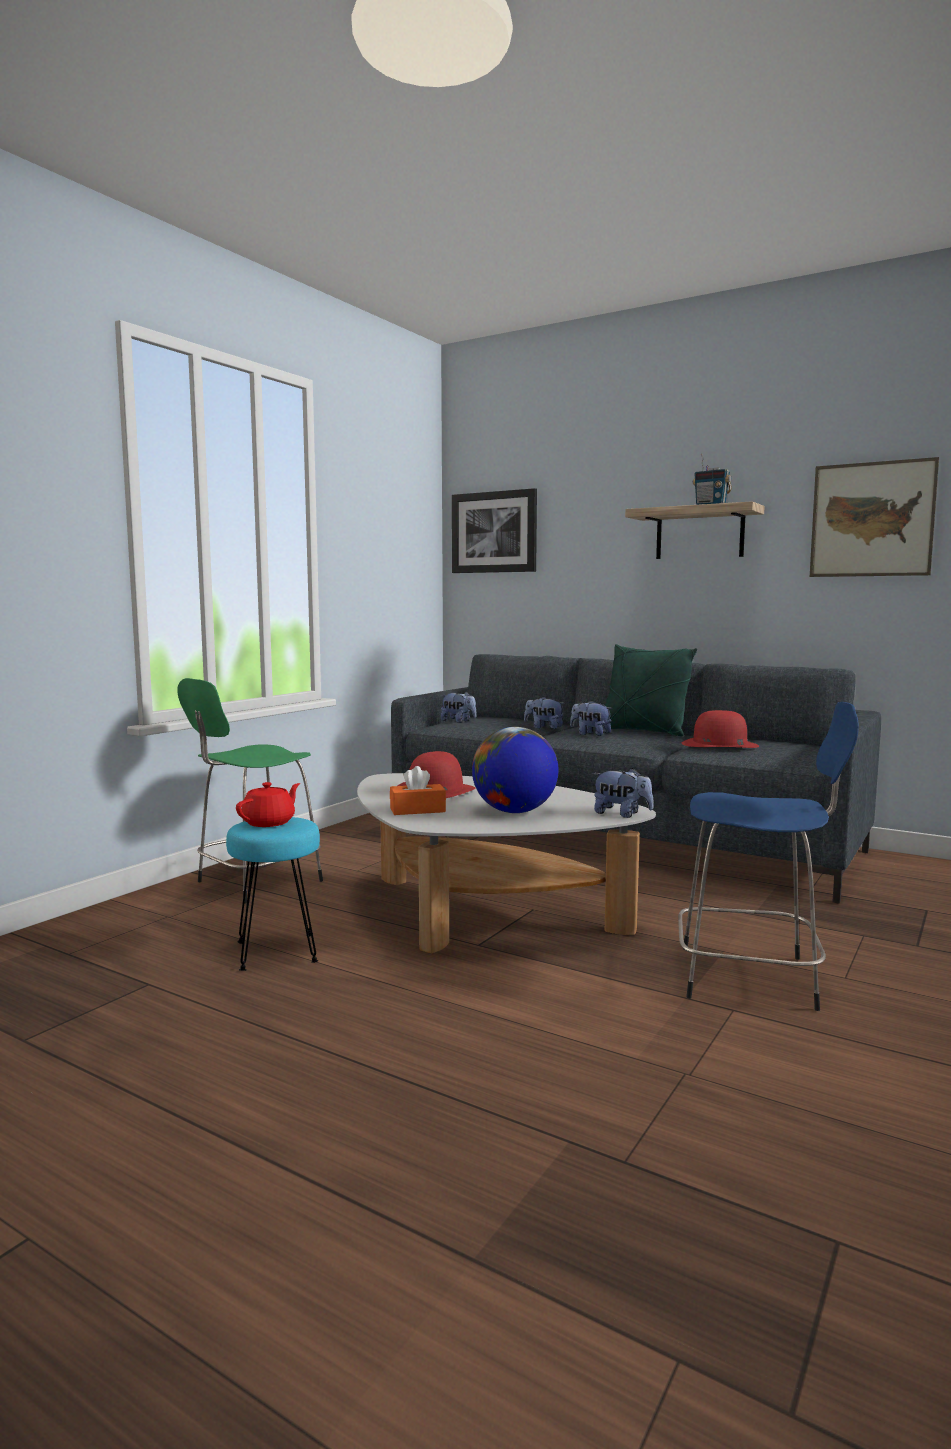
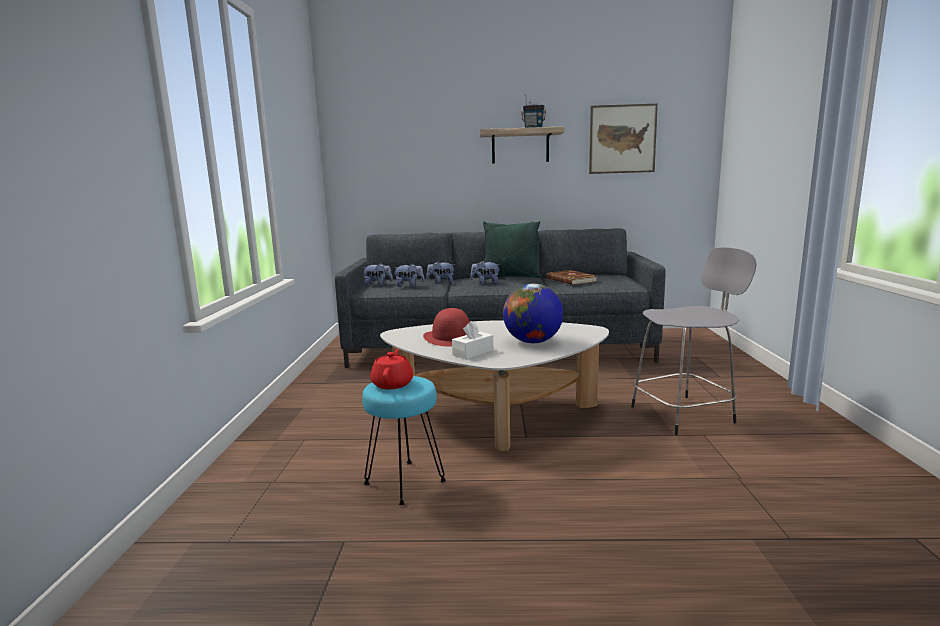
camera: 30 degrees left, 5 degrees up
green stool [177,678,323,904] -> none
orange tissue box [390,766,446,815] -> white tissue box [452,321,493,360]
picture [452,488,537,573] -> none
plush toy [593,768,654,818] -> plush toy moved to [395,263,425,287]
blue stool [678,702,859,1011] -> grey stool [631,247,757,435]
red hat [682,710,759,748] -> brown book [546,270,598,285]

